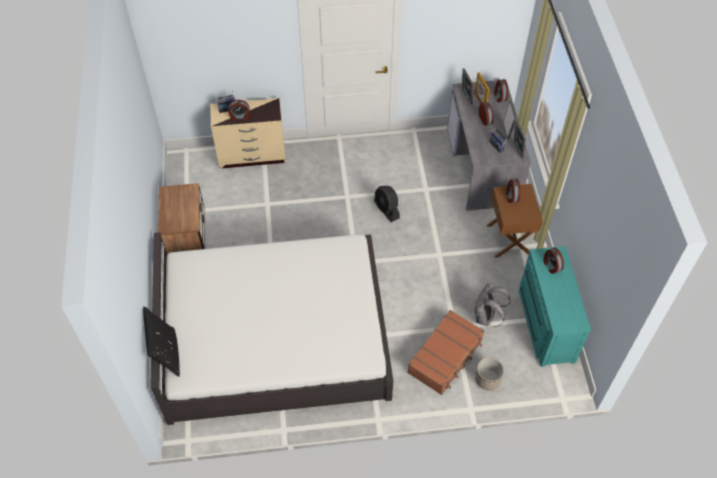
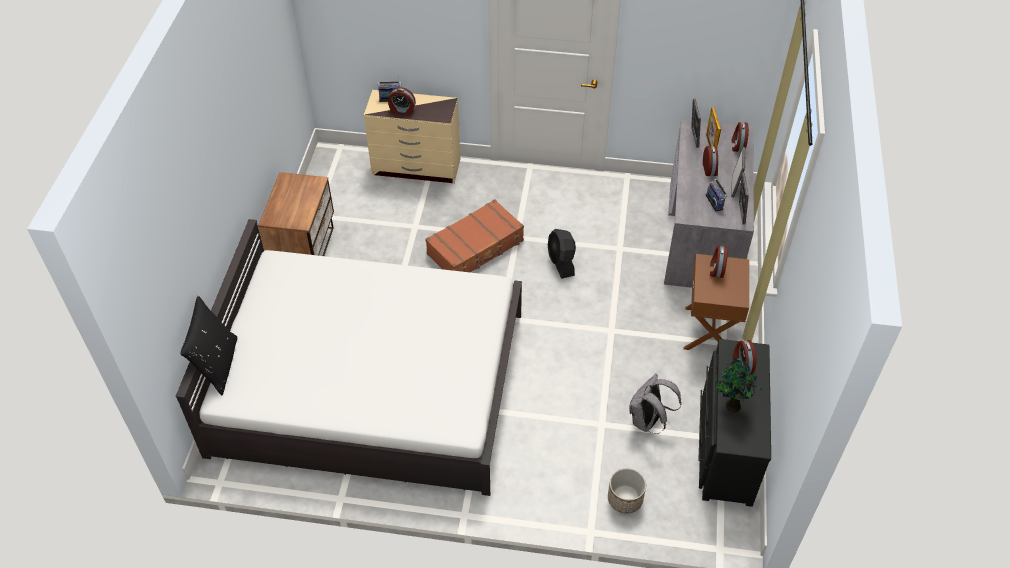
camera: 15 degrees right, 5 degrees down
brown suitcase [407,310,484,395] -> brown suitcase moved to [425,199,524,272]
turquoise dresser [519,246,591,367] -> black dresser [698,339,771,507]
none -> potted plant [715,357,762,412]

